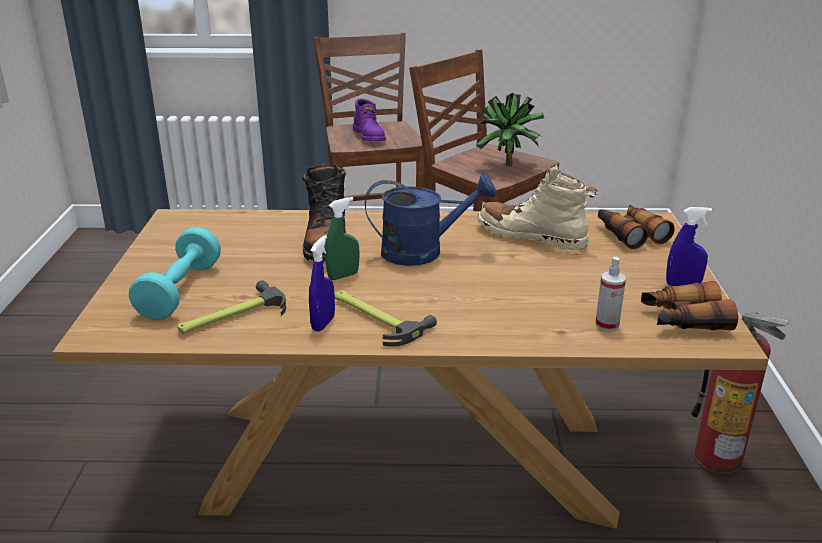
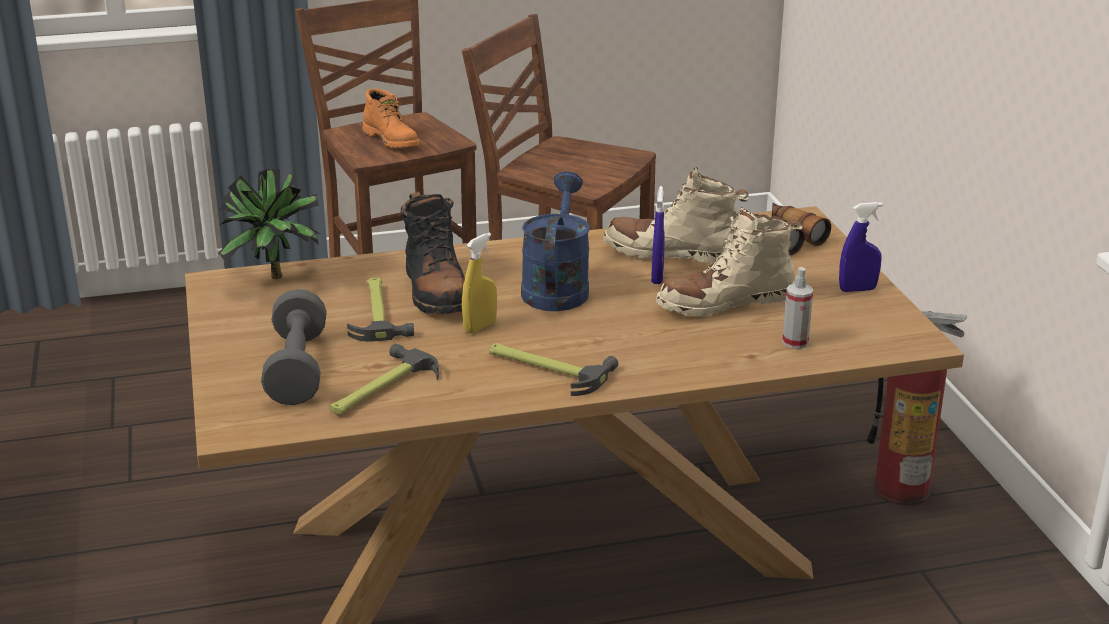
camera: 15 degrees left, 0 degrees up
turquoise dumbbell [129,227,221,320] -> grey dumbbell [261,289,327,405]
blue spray bottle [309,235,335,332] -> blue spray bottle moved to [651,186,665,284]
green spray bottle [325,197,360,280] -> yellow spray bottle [462,233,497,333]
purple boot [353,99,386,141] -> orange boot [362,89,420,148]
blue watering can [365,174,496,266] -> blue watering can turned 60 degrees counterclockwise [521,171,590,311]
potted plant [477,93,544,166] -> potted plant moved to [218,169,321,279]
binoculars [641,281,738,330] -> none
none -> hammer [347,278,414,341]
none -> beige boot [656,207,803,317]

